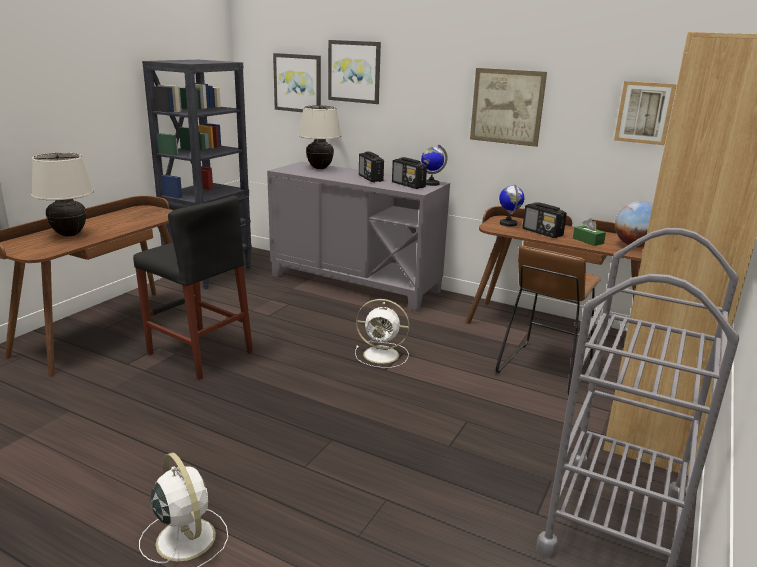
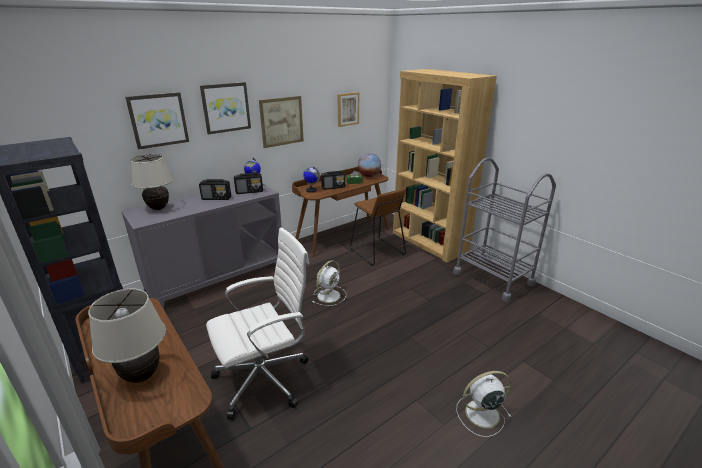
camera: 65 degrees left, 5 degrees up
black stool [133,196,253,380] -> white office chair [206,228,309,420]
picture [273,53,321,112] -> picture moved to [200,82,251,134]

